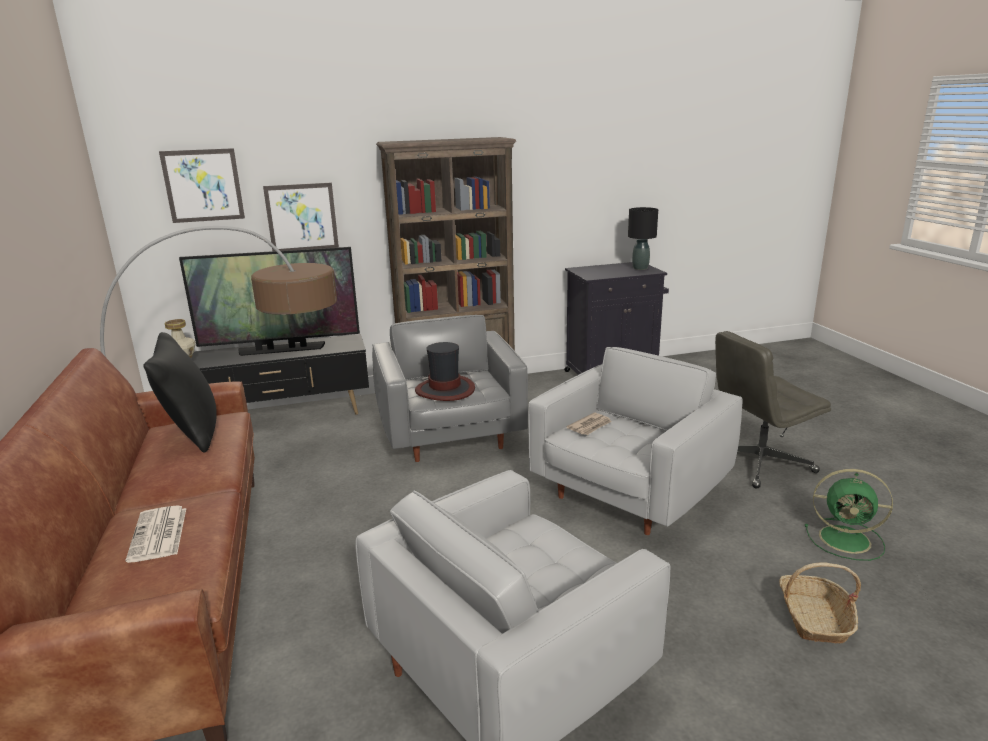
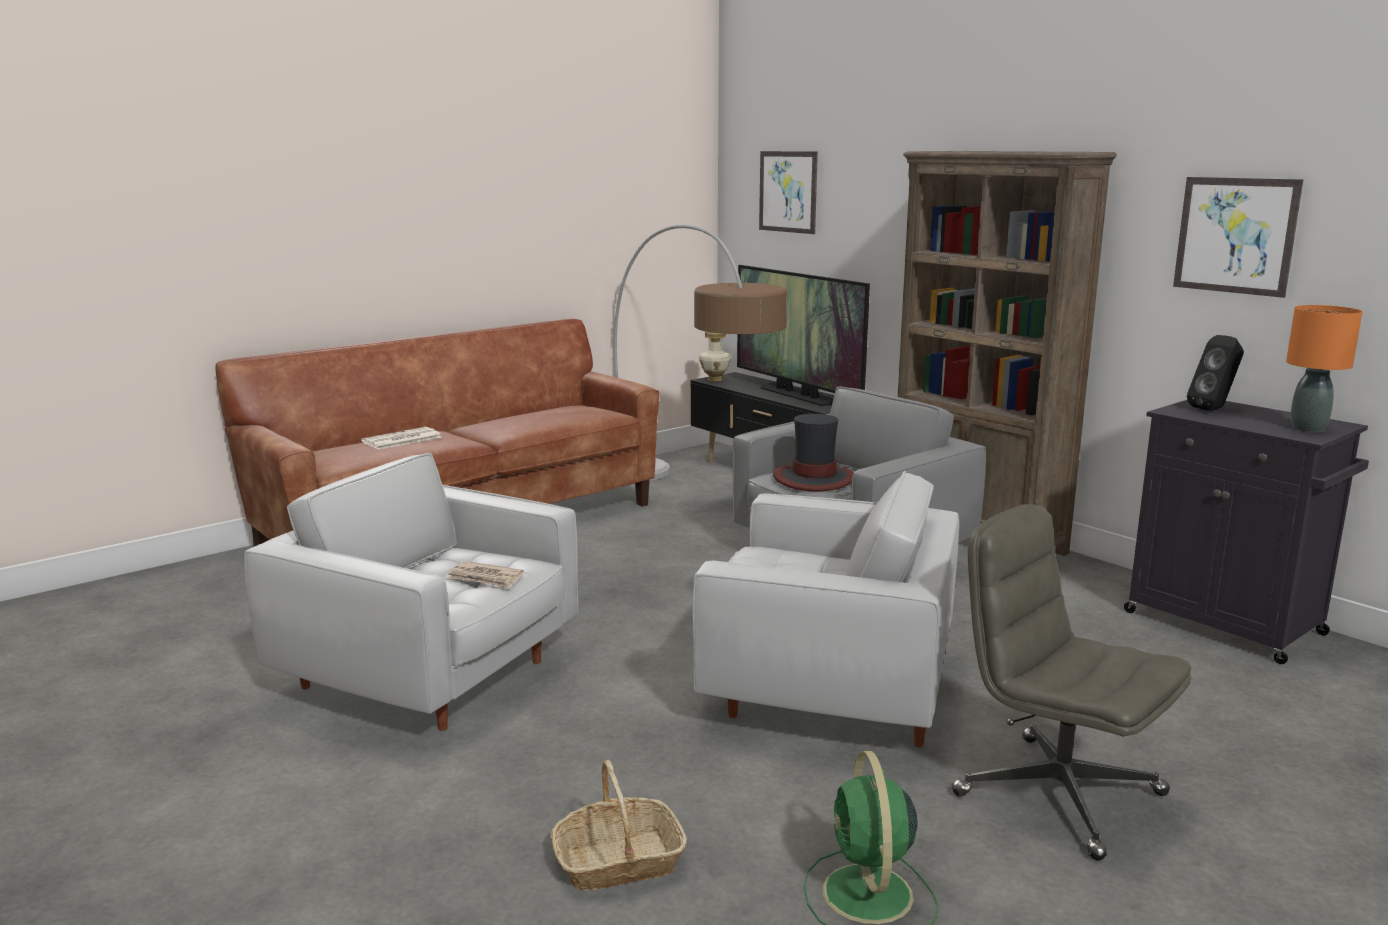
camera: 65 degrees right, 5 degrees down
black pillow [143,332,217,453] -> none
picture [263,183,339,251] -> picture moved to [1173,177,1303,298]
newspaper [567,413,611,435] -> newspaper moved to [448,561,524,589]
black table lamp [628,207,658,270] -> orange table lamp [1286,305,1362,432]
none -> black speaker [1187,335,1244,410]

